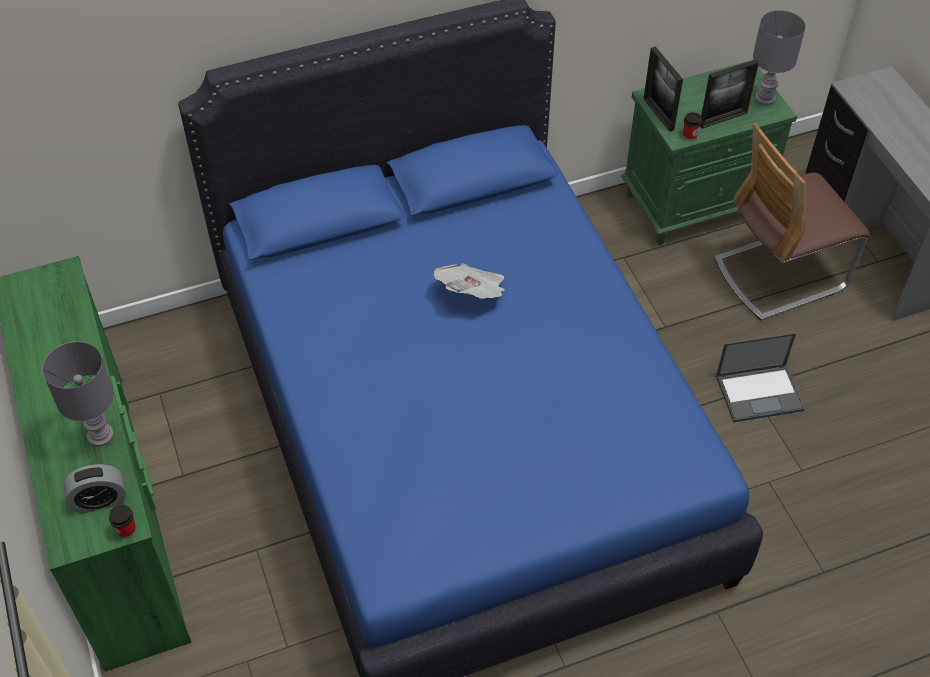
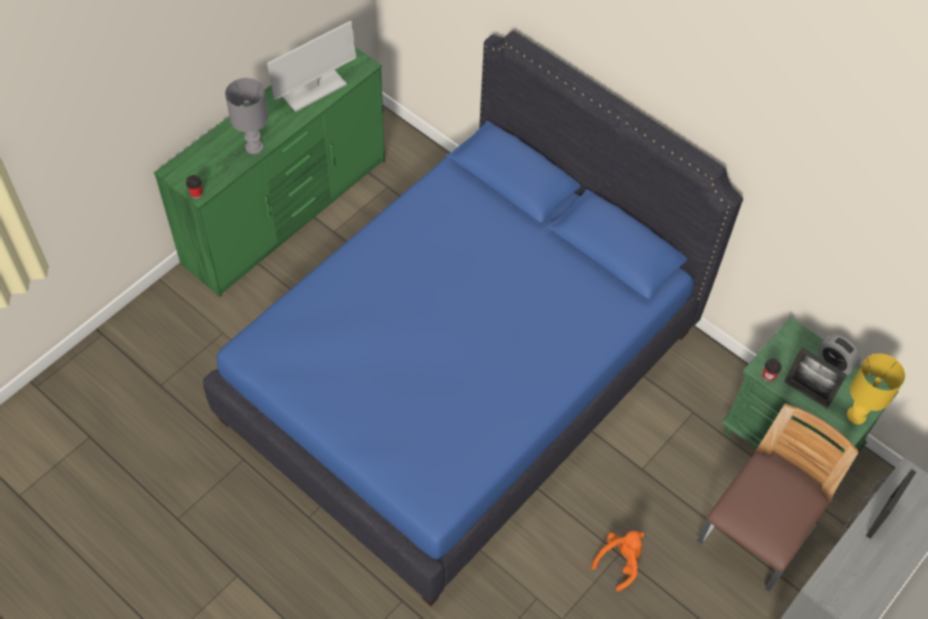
camera: 60 degrees right, 5 degrees up
alarm clock [64,464,126,514] -> alarm clock moved to [818,335,860,375]
newspaper [434,264,504,299] -> none
picture frame [644,46,683,132] -> picture frame moved to [866,469,916,539]
chair [715,123,870,320] -> chair turned 90 degrees clockwise [697,403,859,592]
laptop [716,333,805,422] -> orange plush toy [591,531,645,592]
grey table lamp [753,10,806,105] -> yellow table lamp [847,353,905,425]
none -> monitor [267,21,356,112]

